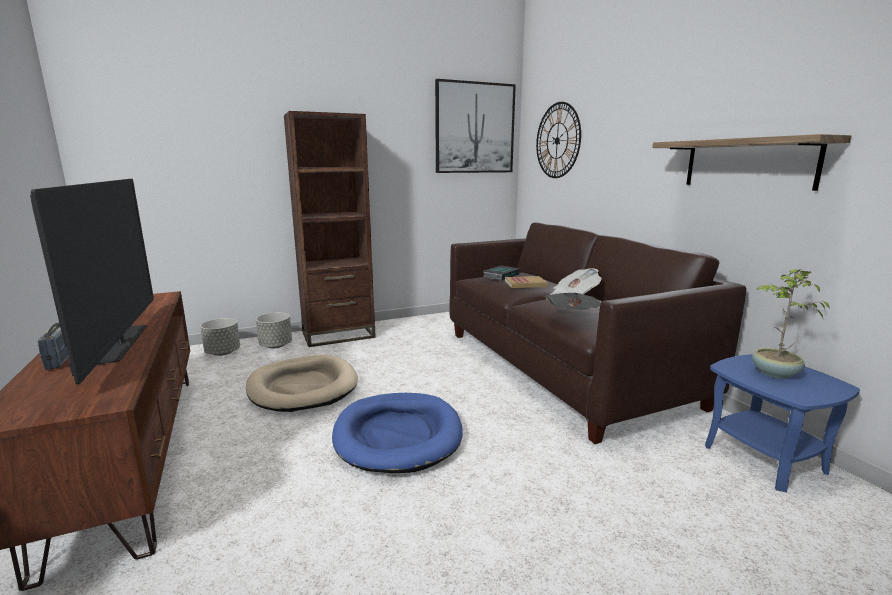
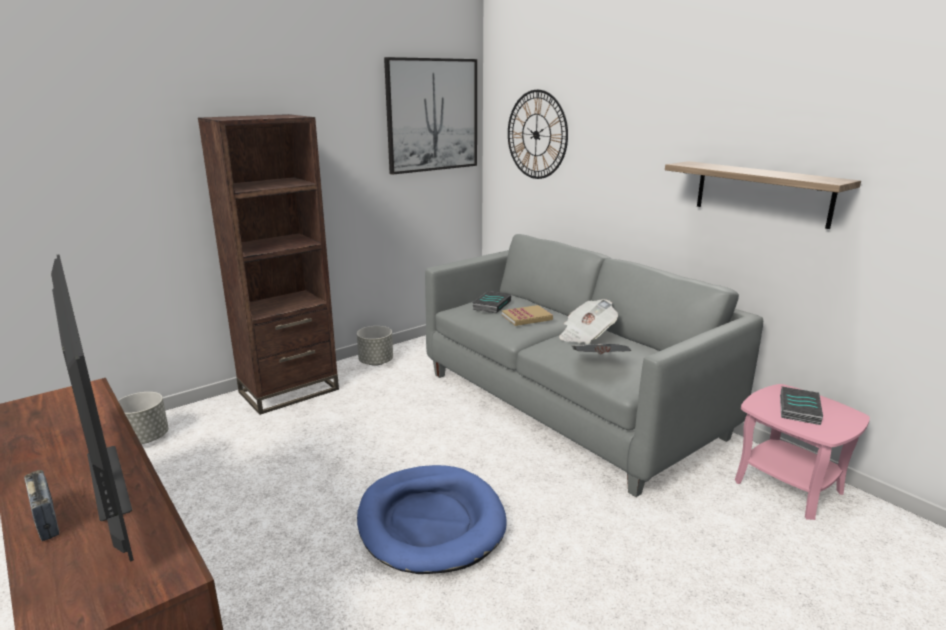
camera: 15 degrees left, 5 degrees up
beige dog bed [246,355,358,412] -> none
grey planter [256,312,292,348] -> grey planter moved to [357,326,393,366]
brown sofa [449,222,746,444] -> grey sofa [425,234,763,497]
blue side table [705,354,860,492] -> pink side table [735,384,870,520]
potted plant [752,269,830,379] -> book [780,386,823,425]

